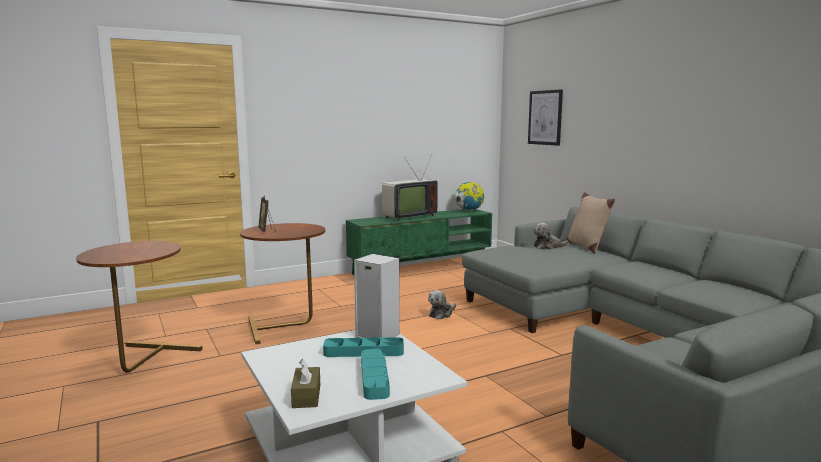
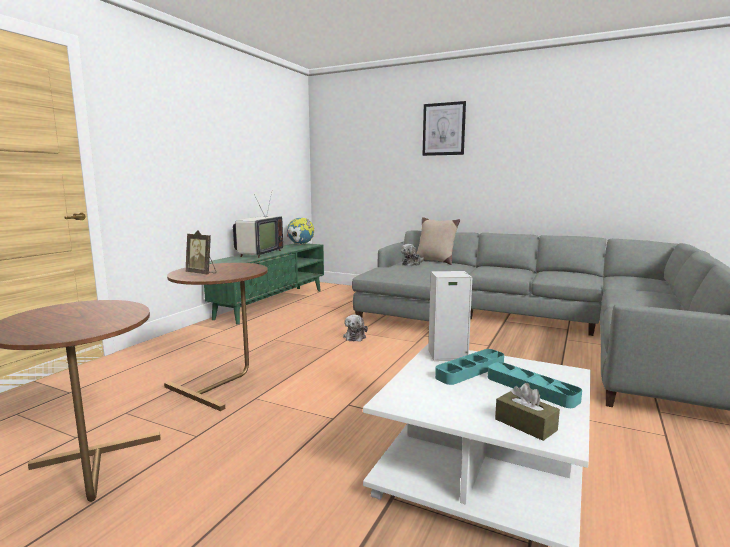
camera: 35 degrees left, 0 degrees up
picture [528,89,563,146] -> picture moved to [423,101,466,156]

